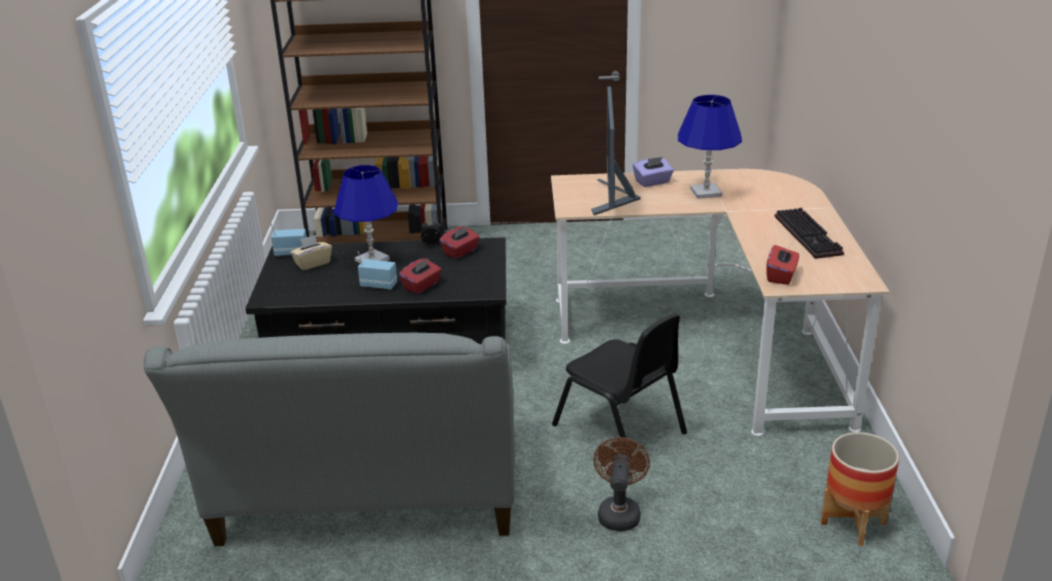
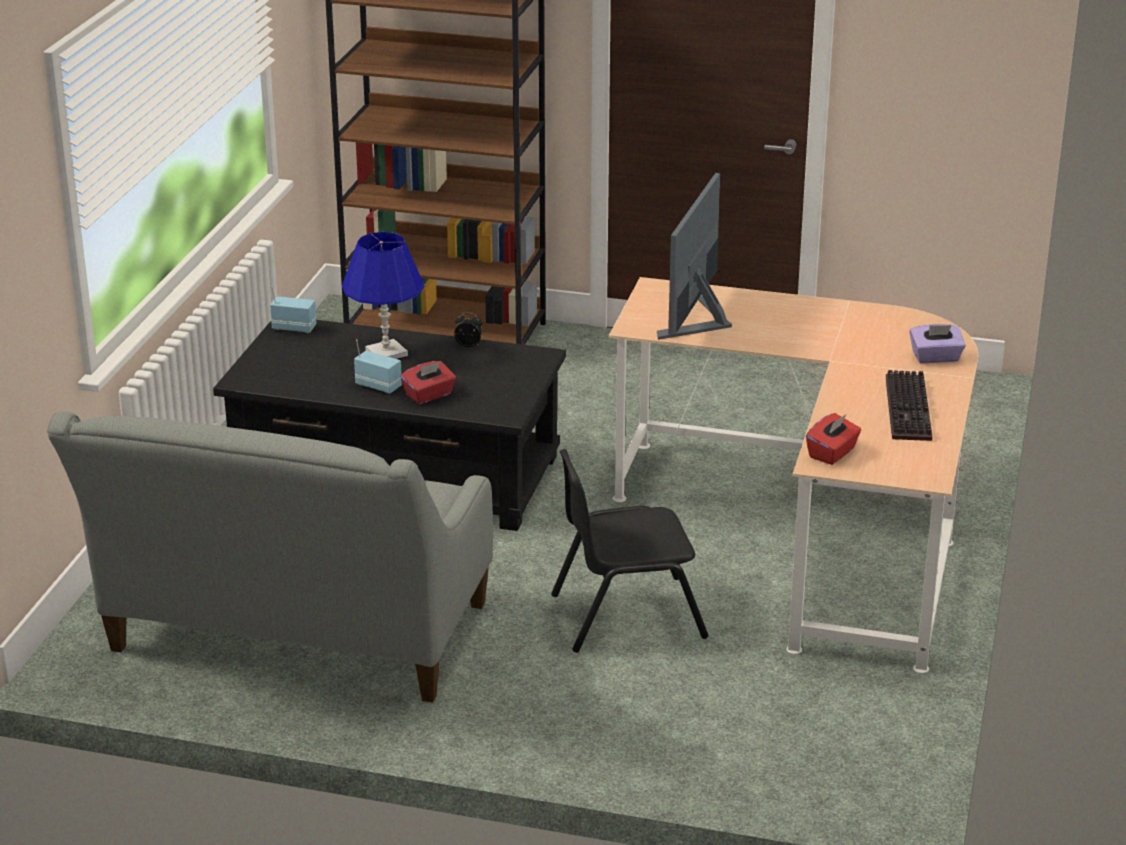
camera: 15 degrees right, 0 degrees up
beige tissue box [290,235,332,270] -> none
red tissue box [439,225,480,259] -> none
black chair [552,313,687,470] -> black chair turned 105 degrees clockwise [551,449,709,653]
brown fan [593,437,650,531] -> none
purple tissue box [633,157,674,187] -> purple tissue box moved to [910,324,966,363]
blue table lamp [678,95,742,199] -> none
planter [820,432,899,546] -> none

